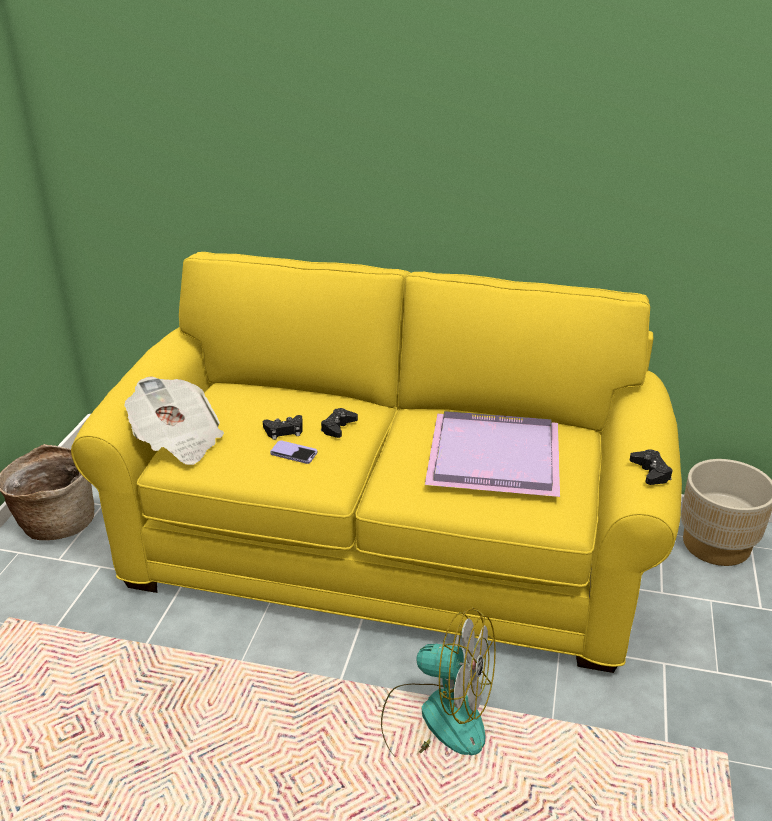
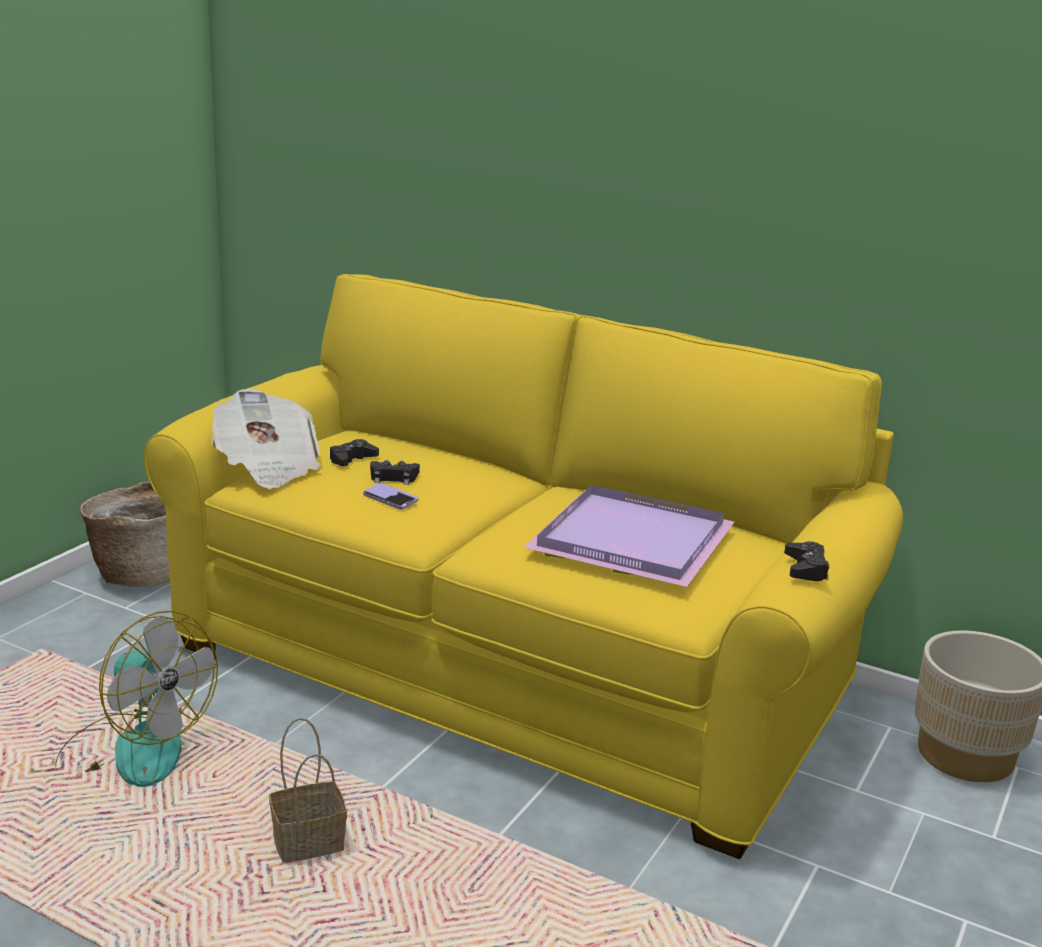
camera: 15 degrees right, 10 degrees down
black game controller [321,408,358,438] -> black game controller moved to [330,439,379,466]
fan [381,607,496,760] -> fan moved to [55,611,218,787]
none -> basket [269,718,347,863]

